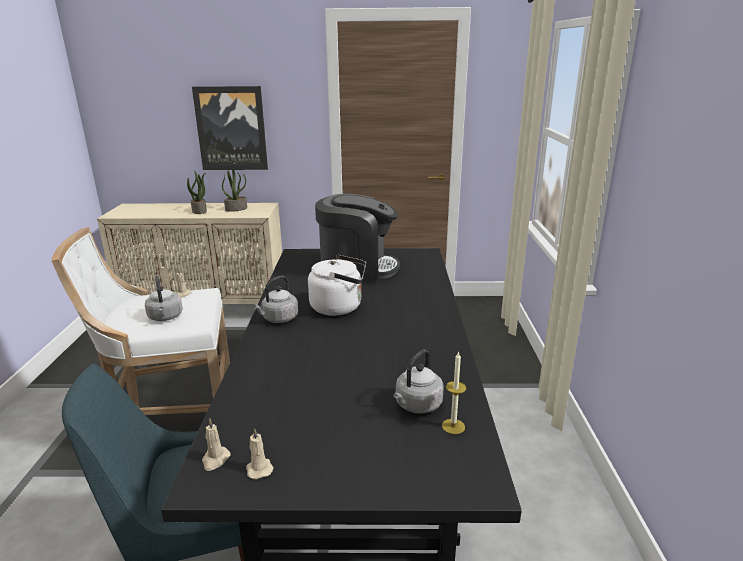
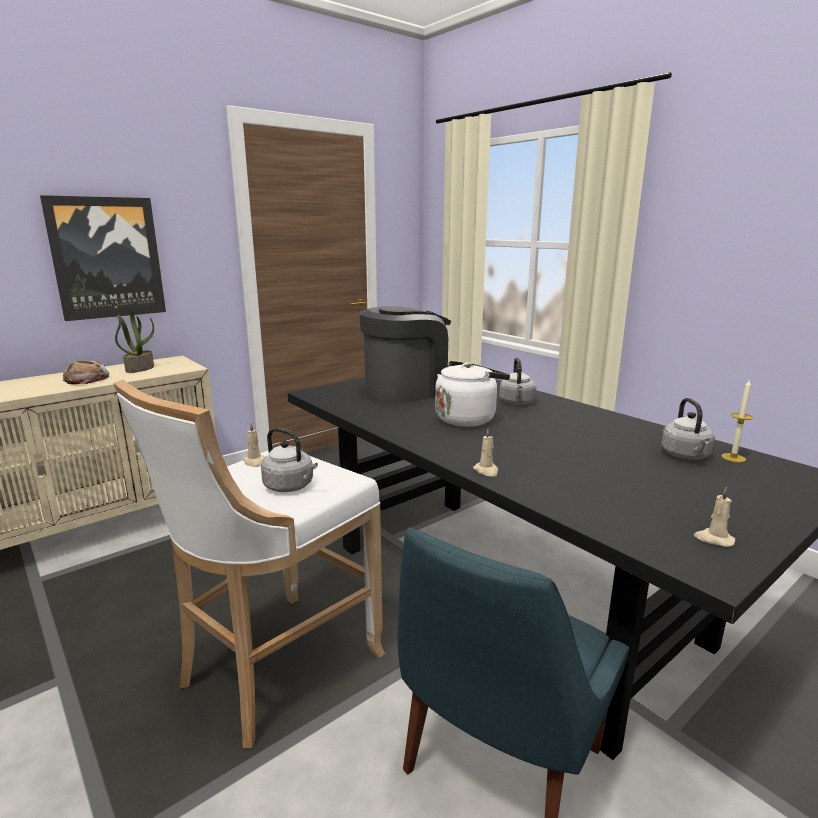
camera: 40 degrees left, 5 degrees down
potted plant [187,170,207,214] -> bread [62,360,109,384]
beige candle [202,418,231,471] -> beige candle moved to [473,428,498,477]
grey kettle [253,276,298,323] -> grey kettle moved to [499,358,536,405]

